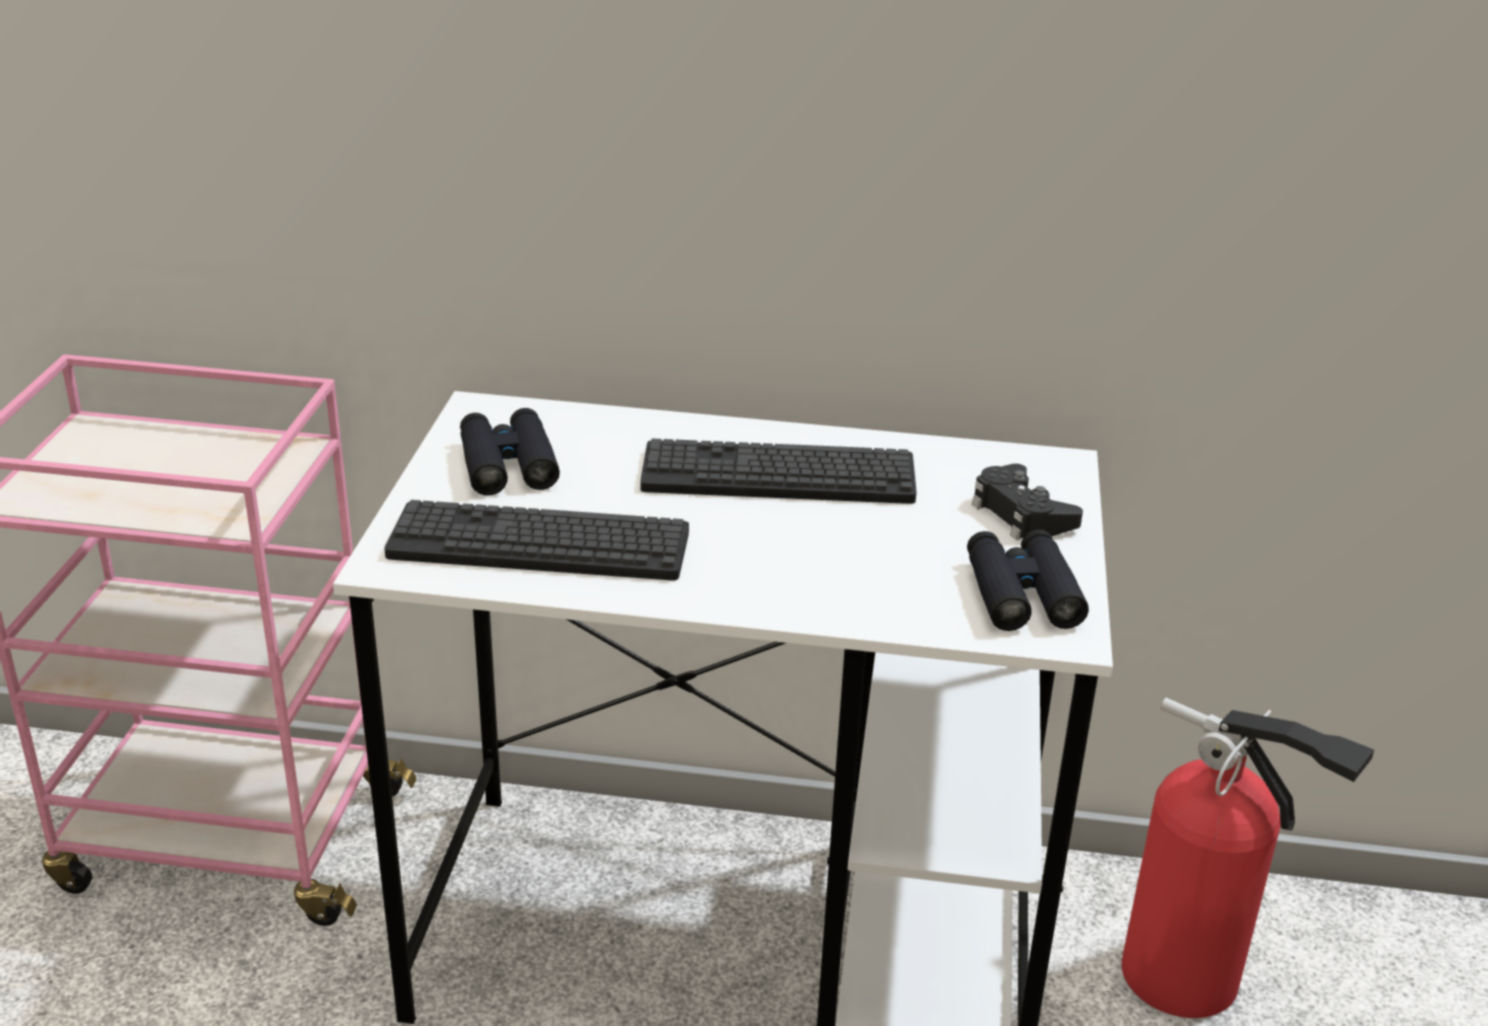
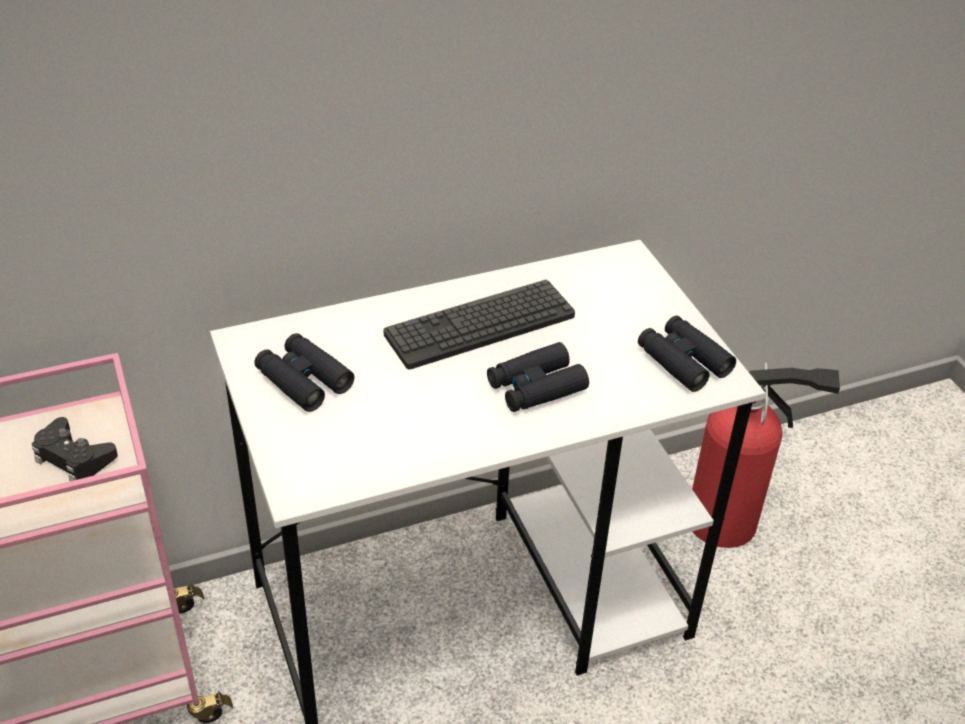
camera: 30 degrees left, 10 degrees up
keyboard [384,500,689,580] -> none
black game controller [972,464,1083,540] -> black game controller moved to [32,417,118,481]
none -> black binoculars [487,342,589,412]

